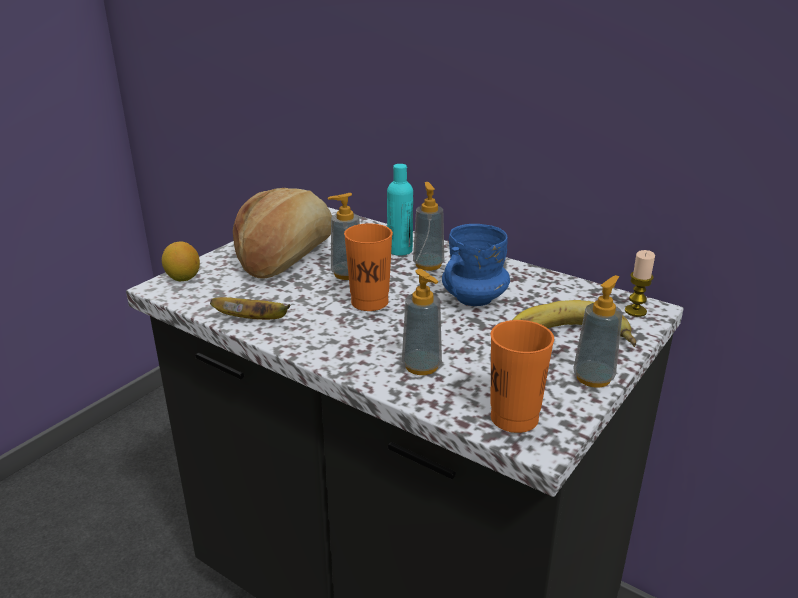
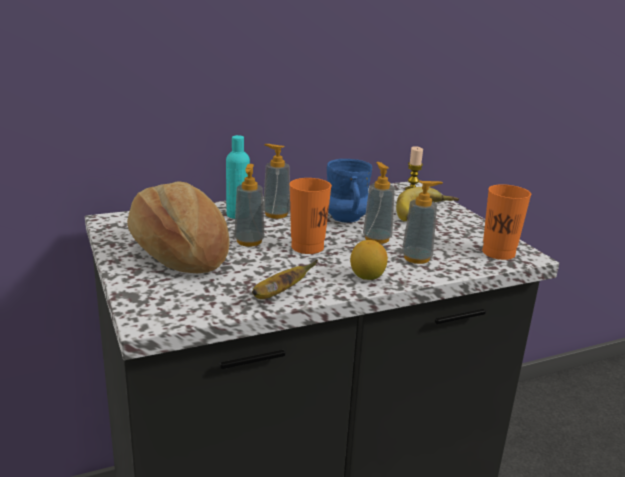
camera: 60 degrees left, 5 degrees down
lemon [162,241,200,281] -> lemon moved to [350,240,388,280]
soap dispenser [573,275,622,388] -> soap dispenser moved to [363,162,395,244]

